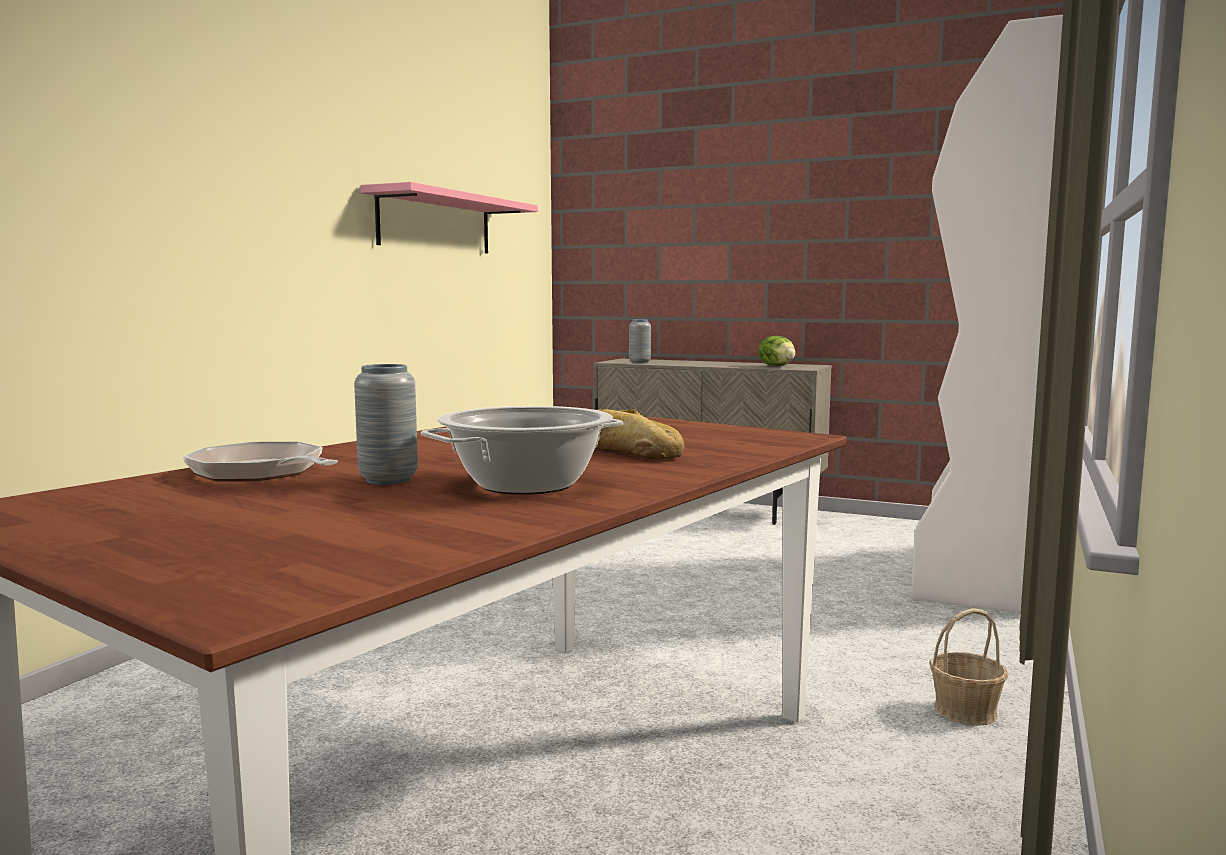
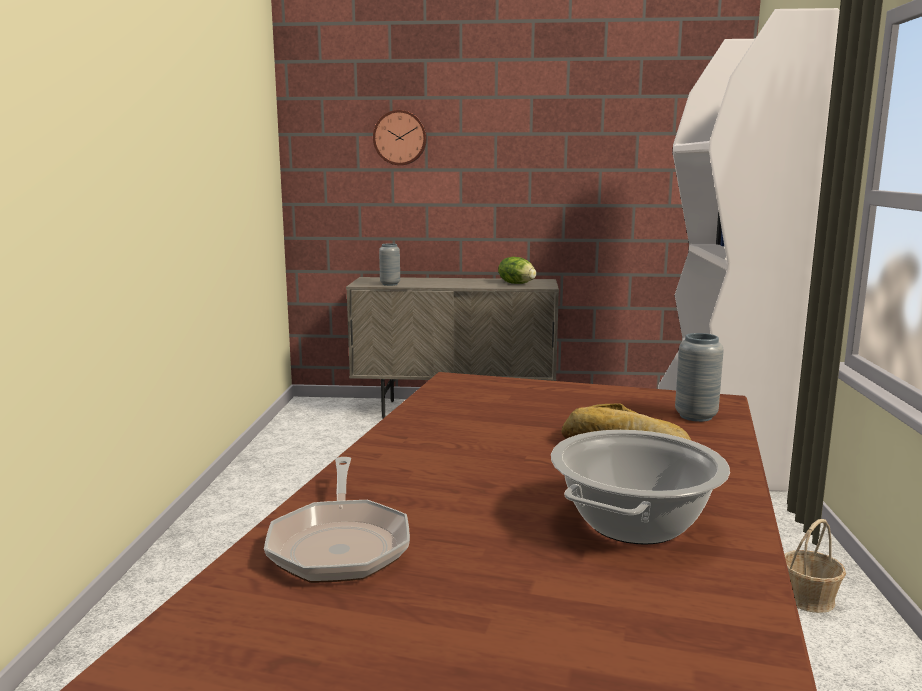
camera: 20 degrees left, 5 degrees up
frying pan [183,442,338,482] -> frying pan turned 120 degrees counterclockwise [264,457,410,583]
grey vase [354,364,418,485] -> grey vase moved to [675,333,724,422]
pink shelf [360,182,538,254] -> none
none -> wall clock [373,110,427,165]

